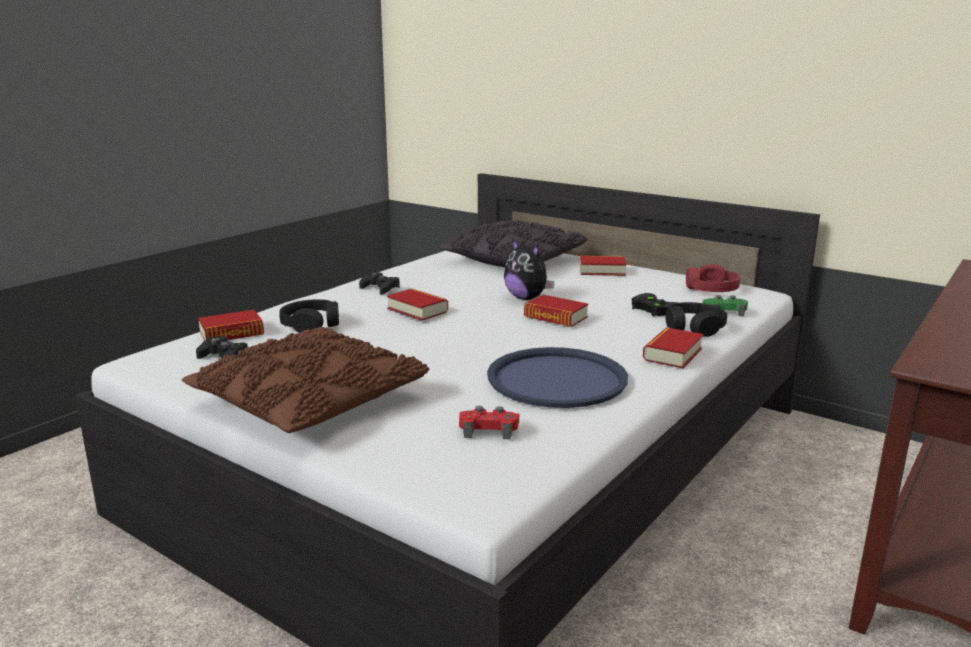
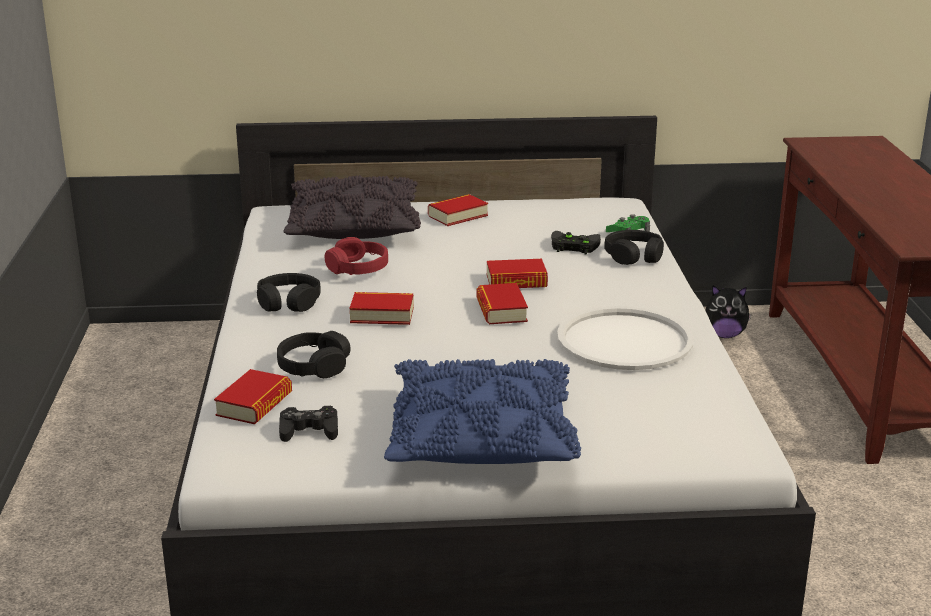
camera: 40 degrees left, 5 degrees up
brown pillow [182,327,429,433] -> blue pillow [384,359,581,464]
black game controller [359,272,400,295] -> black headphones [257,273,321,312]
red game controller [459,406,519,439] -> none
blue tray [487,347,628,408] -> white tray [557,306,694,370]
plush toy [504,240,555,300] -> plush toy moved to [705,285,752,338]
book [643,327,703,369] -> book moved to [477,283,528,324]
red headphones [686,264,740,292] -> red headphones moved to [325,237,388,275]

